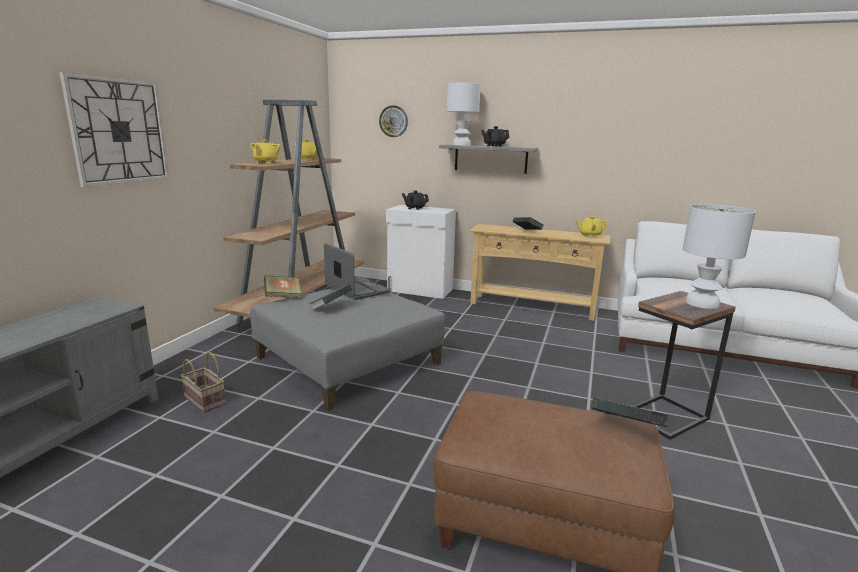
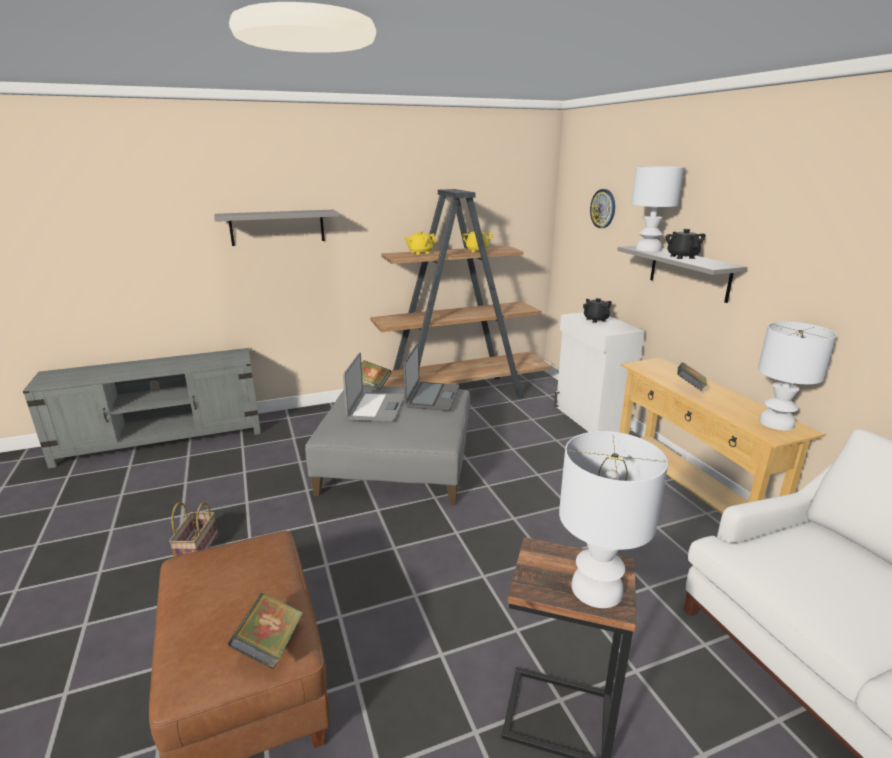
camera: 50 degrees right, 5 degrees up
wall clock [59,72,169,187] -> grey shelf [214,210,340,246]
basket [181,352,226,413] -> basket moved to [169,502,218,557]
book [309,284,352,310] -> laptop [343,352,404,422]
yellow teapot [576,216,607,238] -> white table lamp [758,322,837,431]

